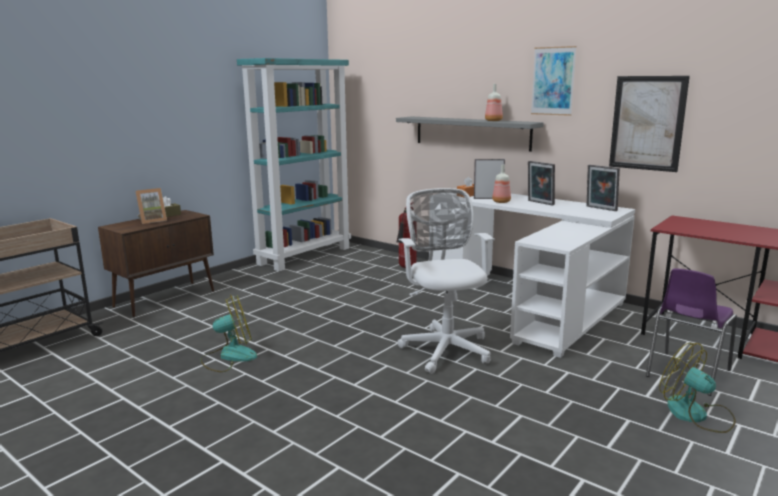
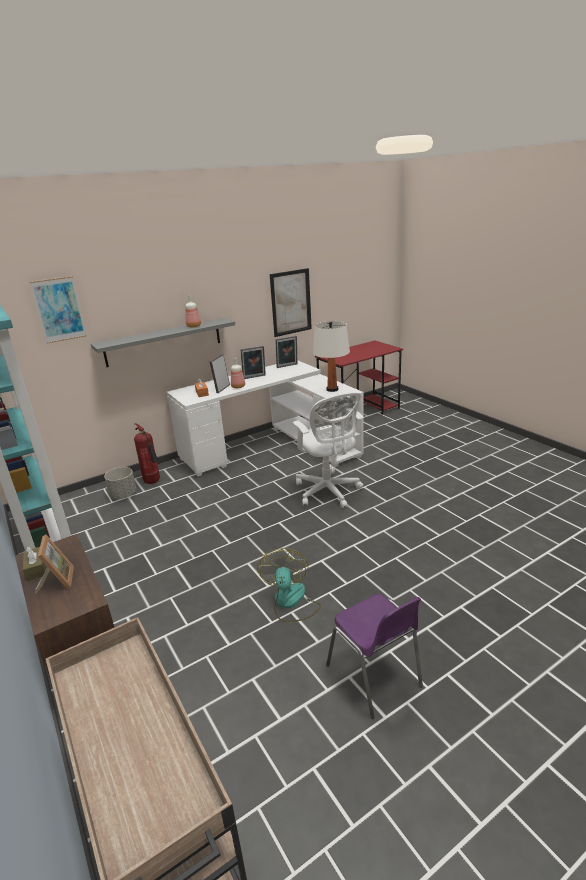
camera: 70 degrees left, 10 degrees up
white office chair [397,188,495,374] -> white office chair turned 120 degrees counterclockwise [292,392,364,508]
picture [531,46,577,116] -> picture moved to [30,276,87,344]
purple chair [646,268,737,396] -> purple chair moved to [326,594,423,719]
fan [659,343,736,433] -> none
none -> grey planter [104,467,136,499]
none -> white table lamp [313,321,350,392]

